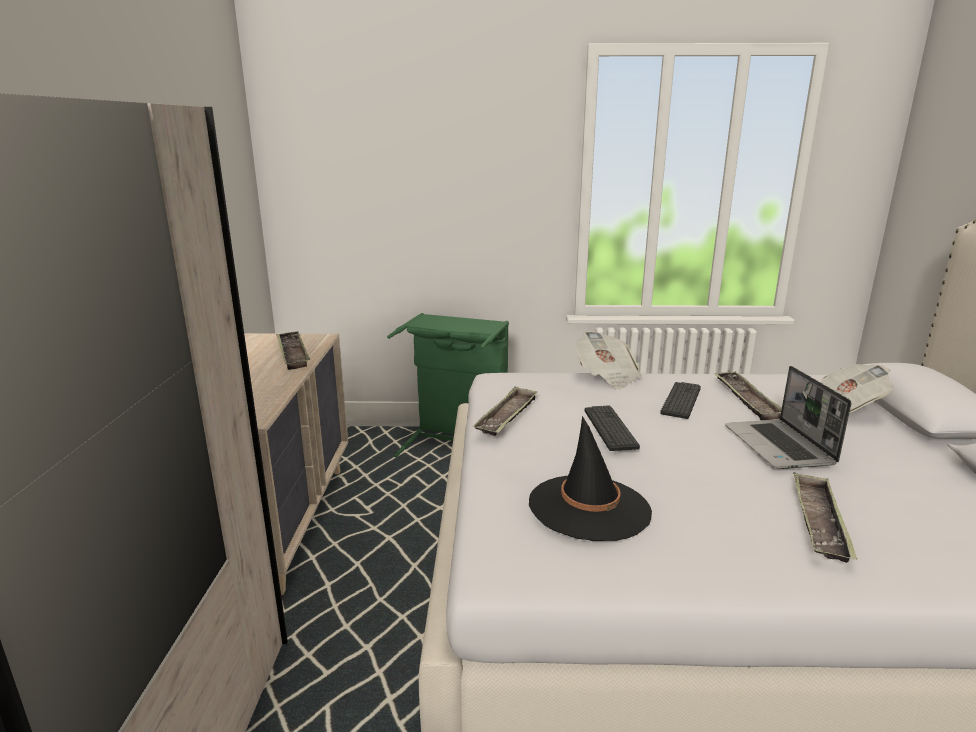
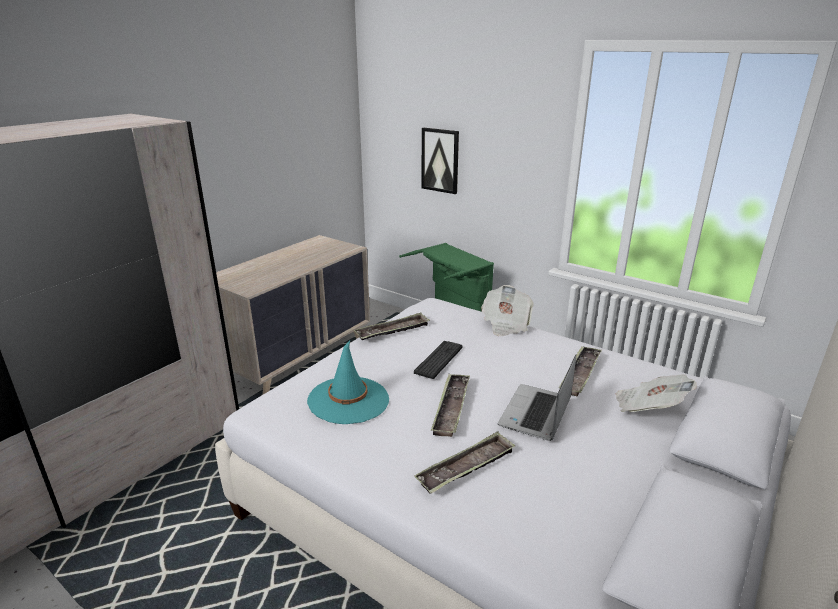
camera: 35 degrees right, 5 degrees up
tray [276,331,310,370] -> tray moved to [431,374,470,437]
black hat [529,416,652,541] -> turquoise hat [307,341,389,424]
keyboard [660,382,701,419] -> none
none -> picture [422,128,459,194]

